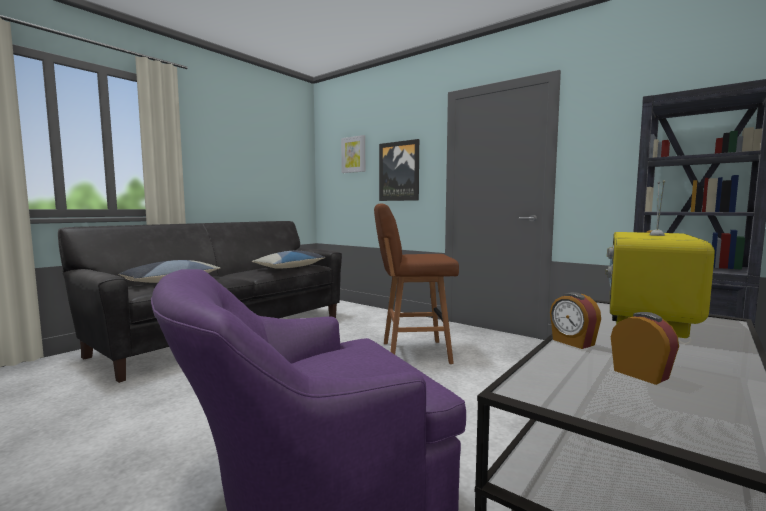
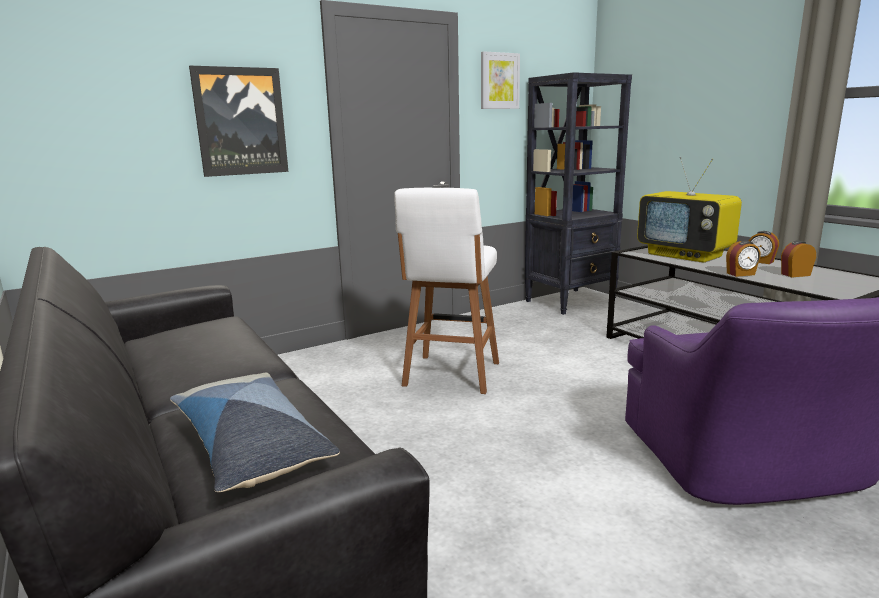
camera: 70 degrees left, 10 degrees up
pillow [252,251,325,269] -> none
picture [341,135,365,173] -> picture moved to [481,51,520,109]
brown stool [374,203,459,364] -> white stool [394,188,499,394]
none -> alarm clock [749,231,779,264]

